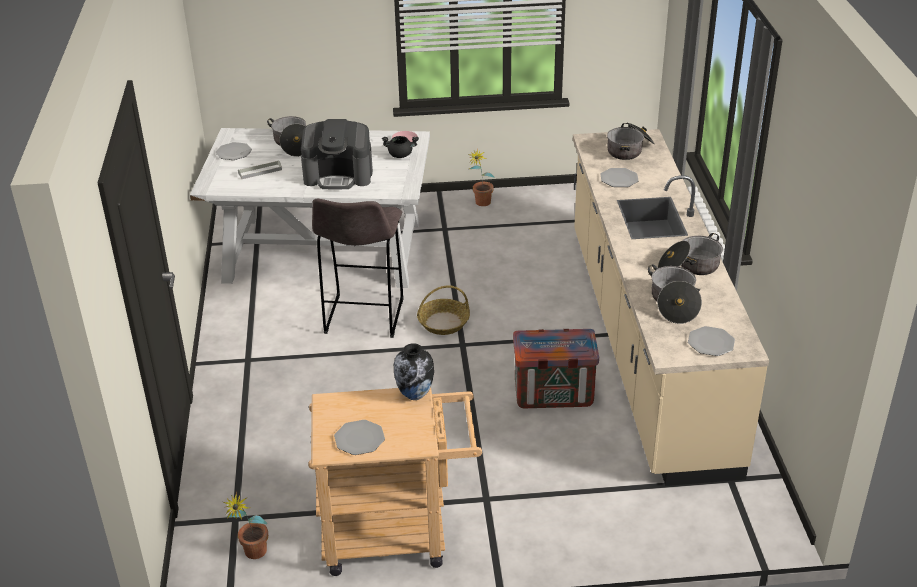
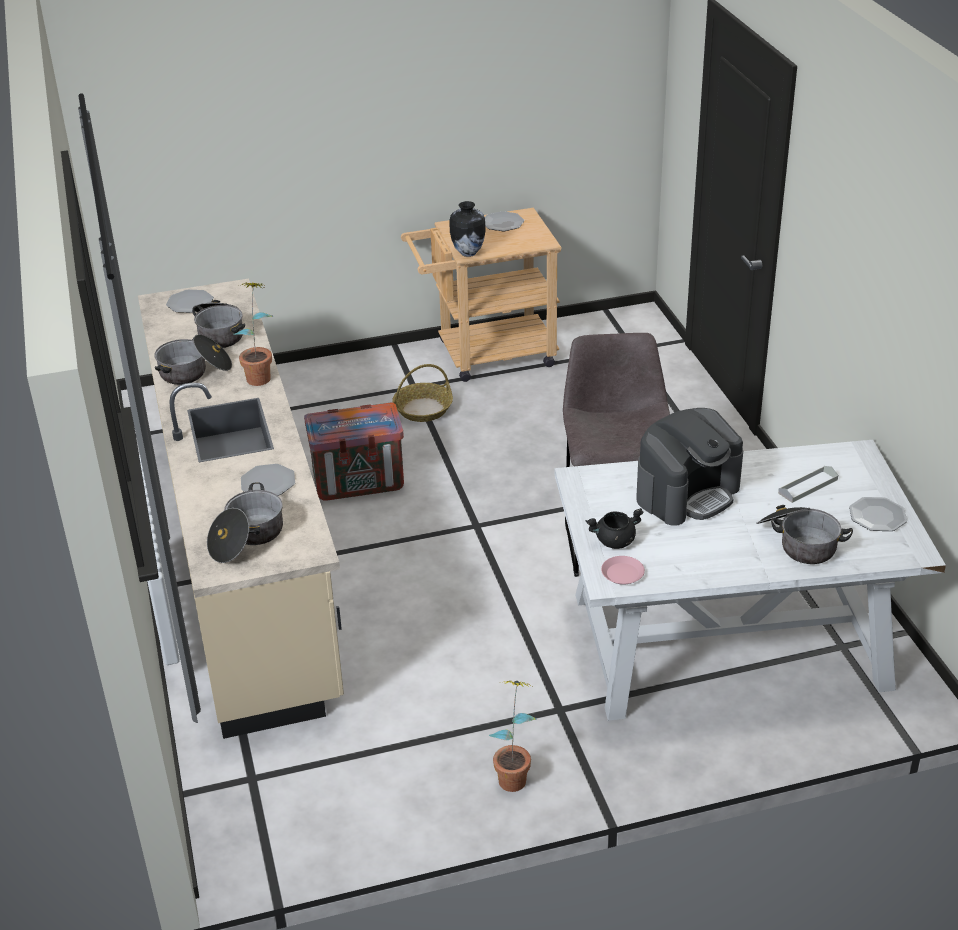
camera: 170 degrees right, 0 degrees up
potted plant [223,492,268,559] -> potted plant moved to [233,283,273,386]
coffee machine [301,119,373,190] -> coffee machine turned 150 degrees clockwise [636,408,743,526]
basket [417,285,470,335] -> basket moved to [392,364,453,422]

